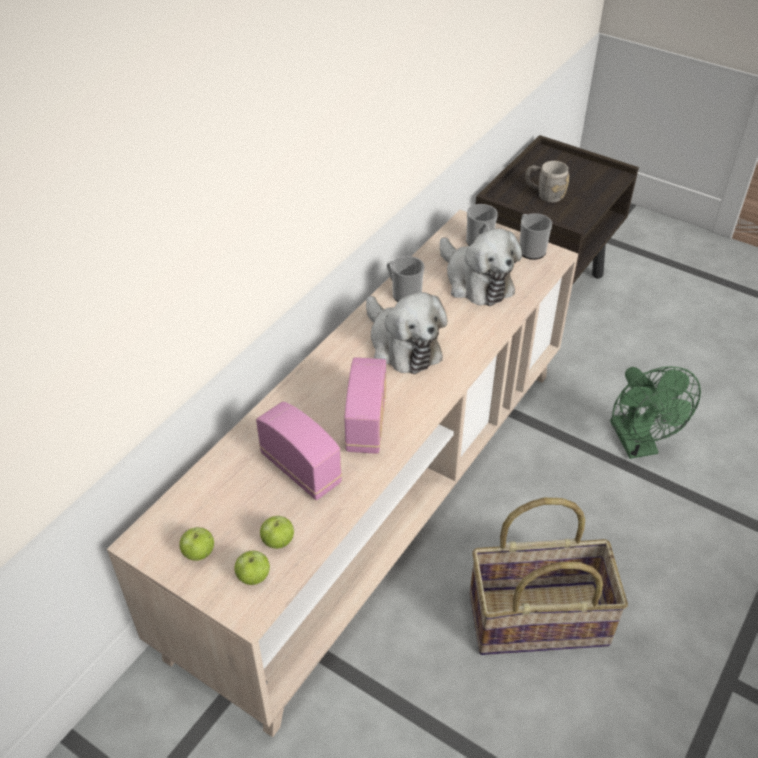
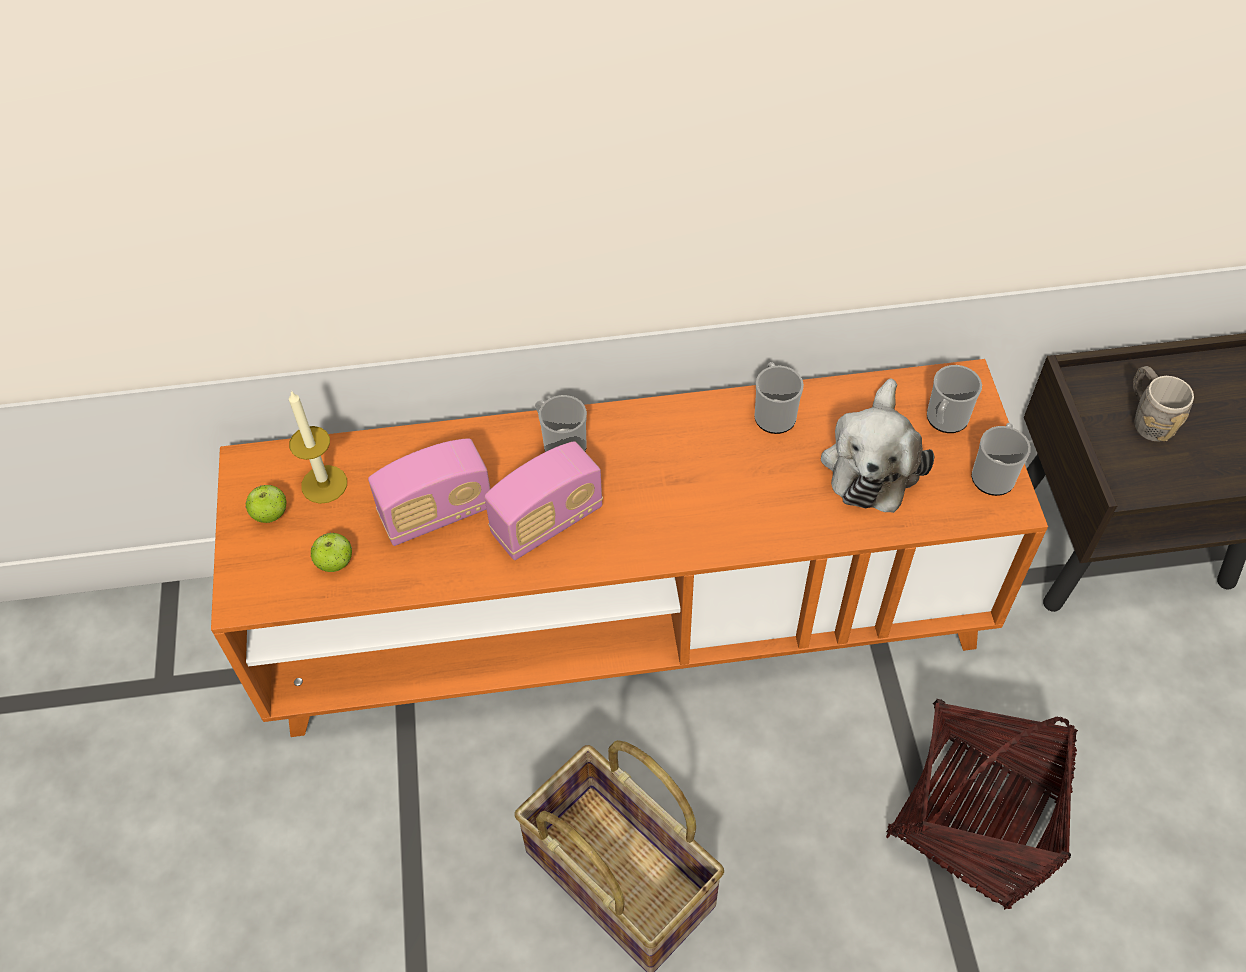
camera: 50 degrees right, 10 degrees up
beige tv stand [107,210,578,737] -> orange tv stand [211,359,1048,737]
apple [234,550,270,585] -> none
radio [256,401,342,500] -> radio turned 60 degrees clockwise [368,438,490,546]
plush toy [366,292,448,374] -> none
green fan [610,366,701,459] -> basket [886,699,1078,910]
none -> candle [289,391,347,504]
none -> mug [535,395,587,452]

